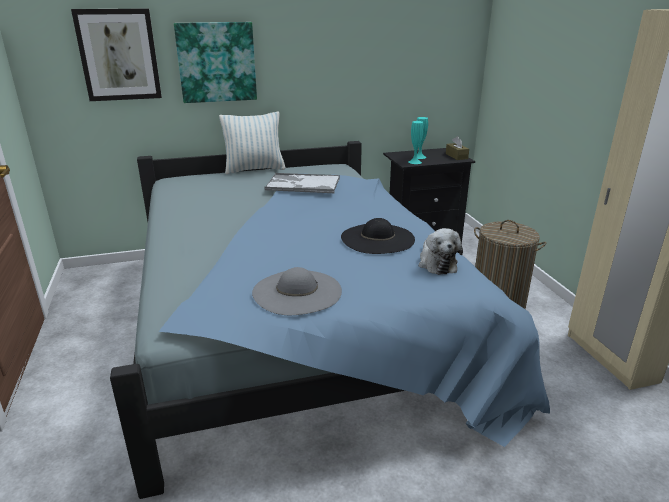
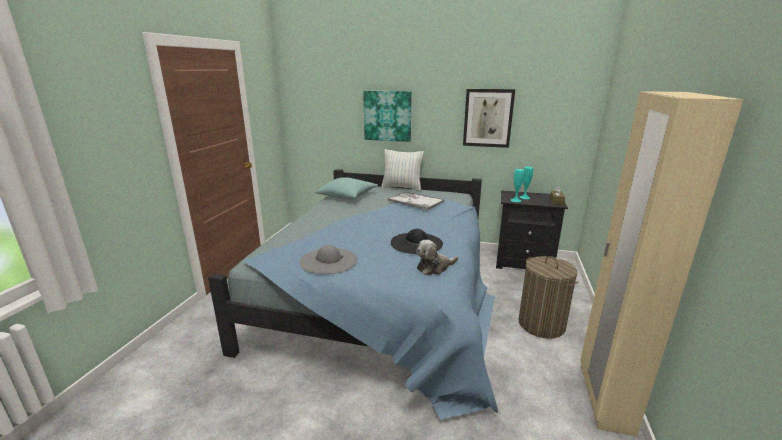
camera: 30 degrees right, 5 degrees down
picture [71,8,162,101] -> picture moved to [463,89,515,148]
plush toy [419,228,463,275] -> plush toy turned 45 degrees clockwise [416,240,458,275]
none -> turquoise pillow [315,177,378,199]

